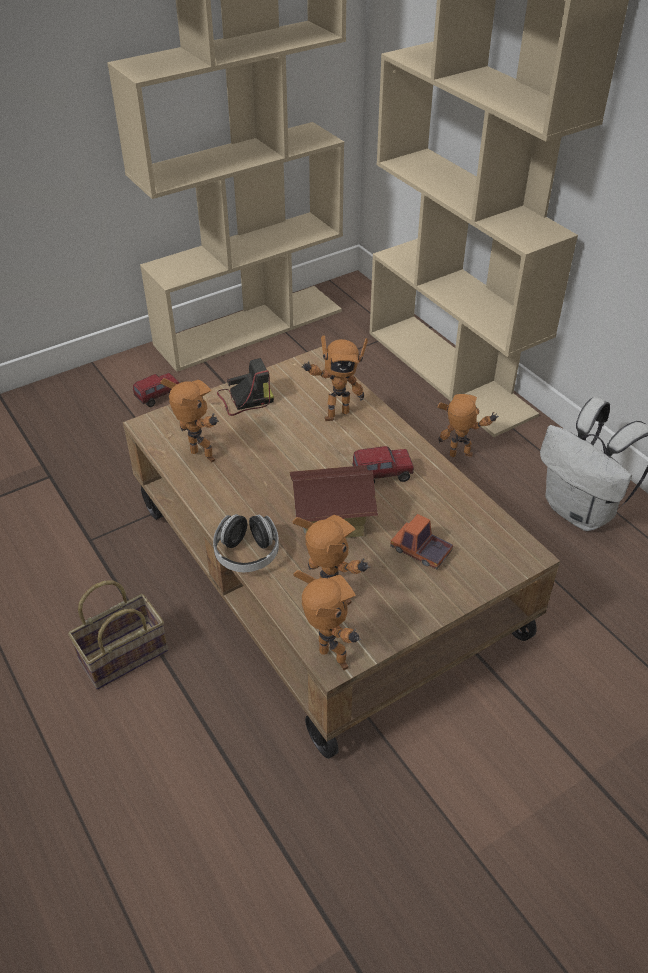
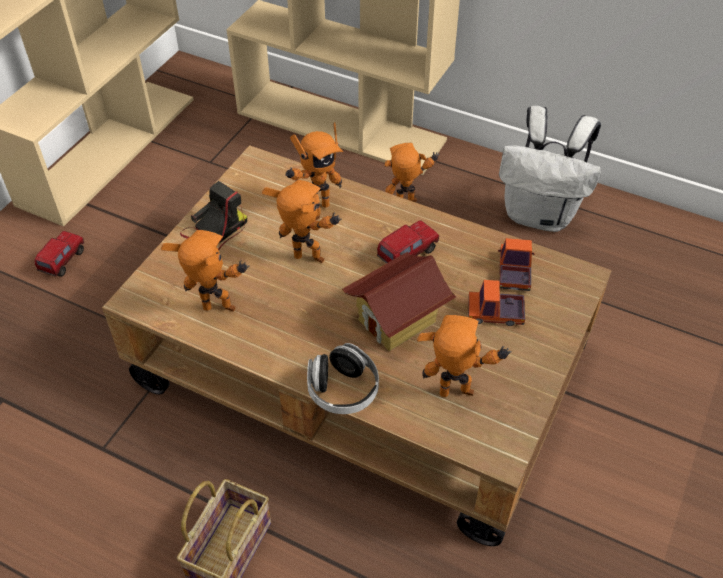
camera: 30 degrees left, 5 degrees up
toy robot [294,570,361,670] -> toy robot moved to [262,180,342,263]
none -> toy truck [498,238,535,291]

